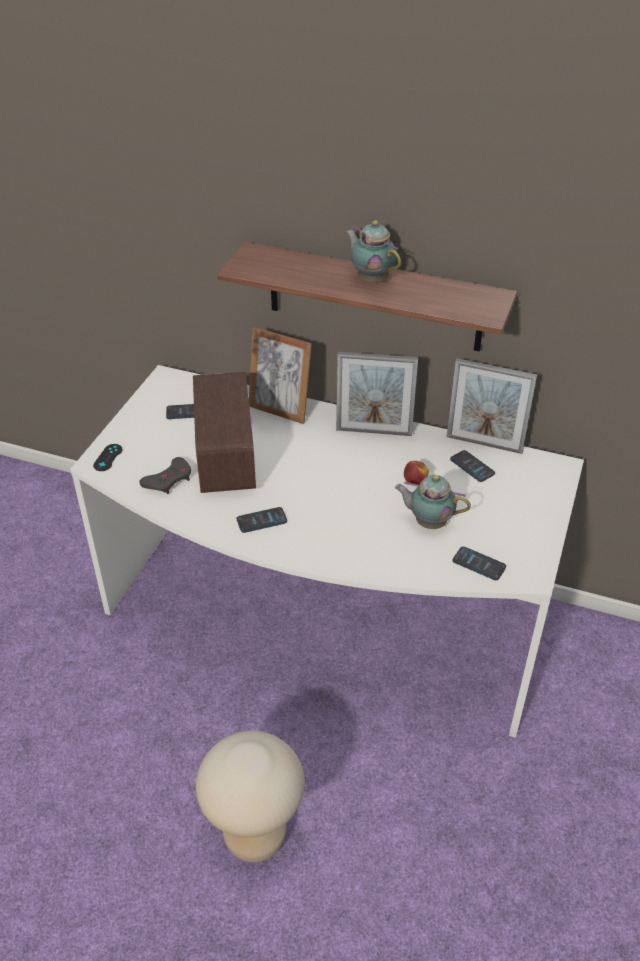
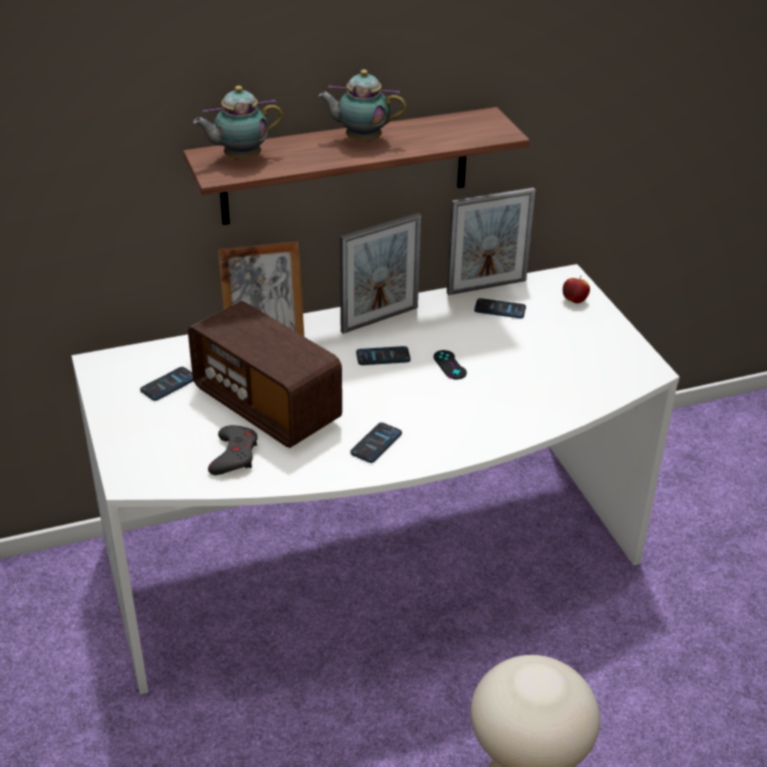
camera: 40 degrees left, 5 degrees down
black game controller [93,444,122,471] -> black game controller moved to [433,350,467,379]
teapot [395,475,471,529] -> teapot moved to [193,86,283,160]
apple [404,461,429,485] -> apple moved to [563,276,590,303]
phone [453,547,506,580] -> phone moved to [356,346,411,365]

